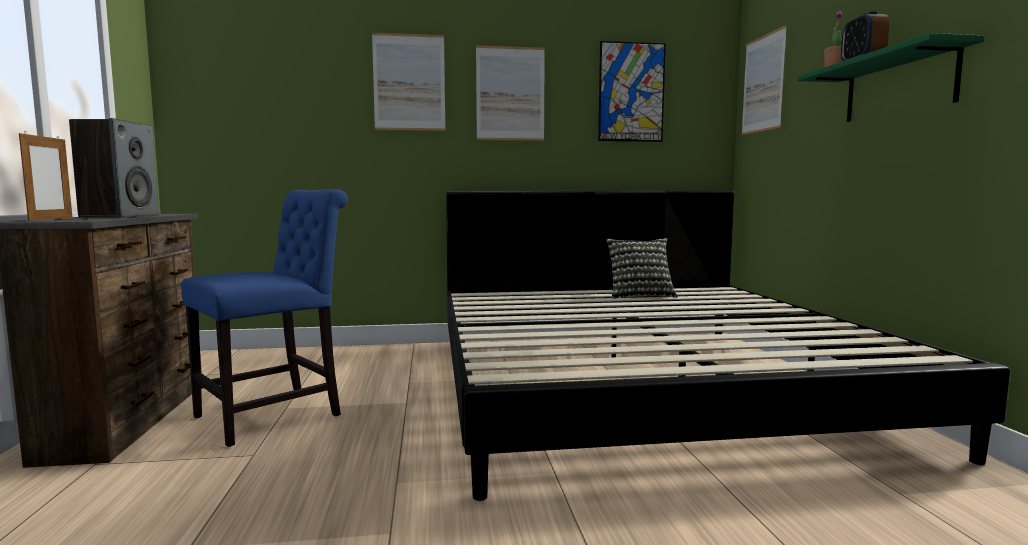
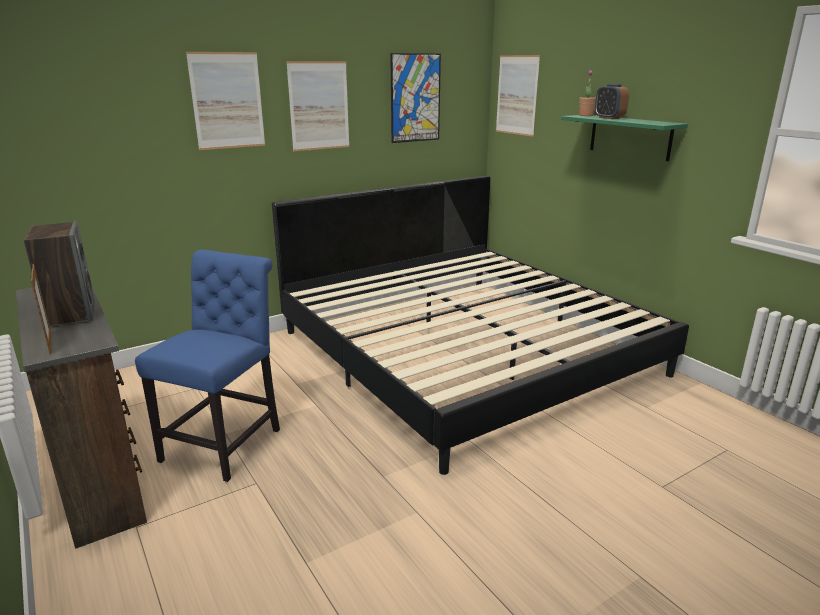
camera: 25 degrees left, 15 degrees up
pillow [606,238,677,299] -> none

